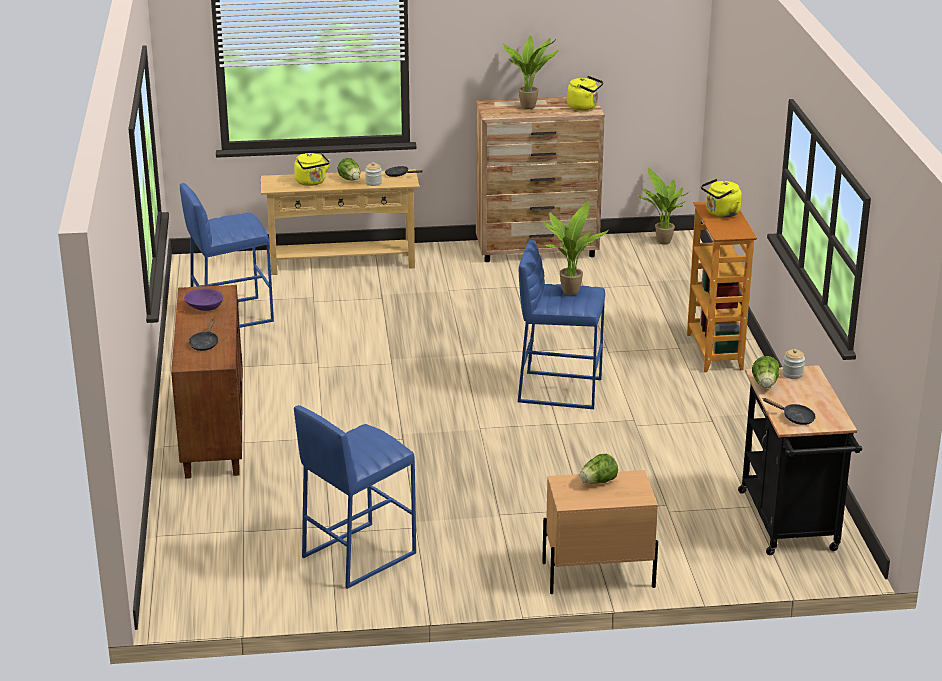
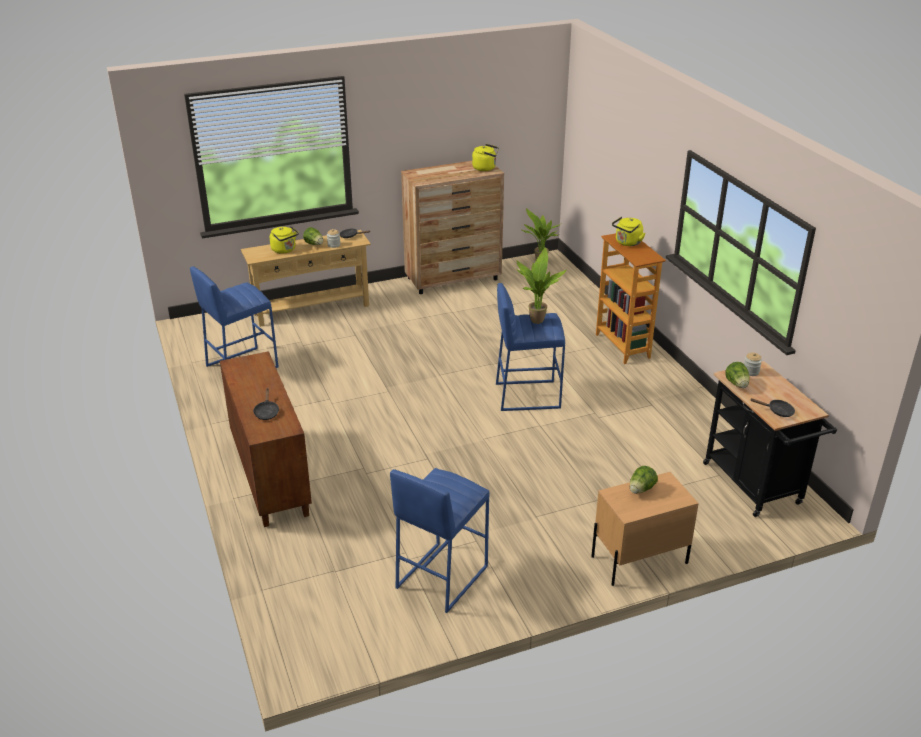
camera: 15 degrees left, 5 degrees up
purple bowl [184,288,223,311] -> none
potted plant [503,35,559,109] -> none

